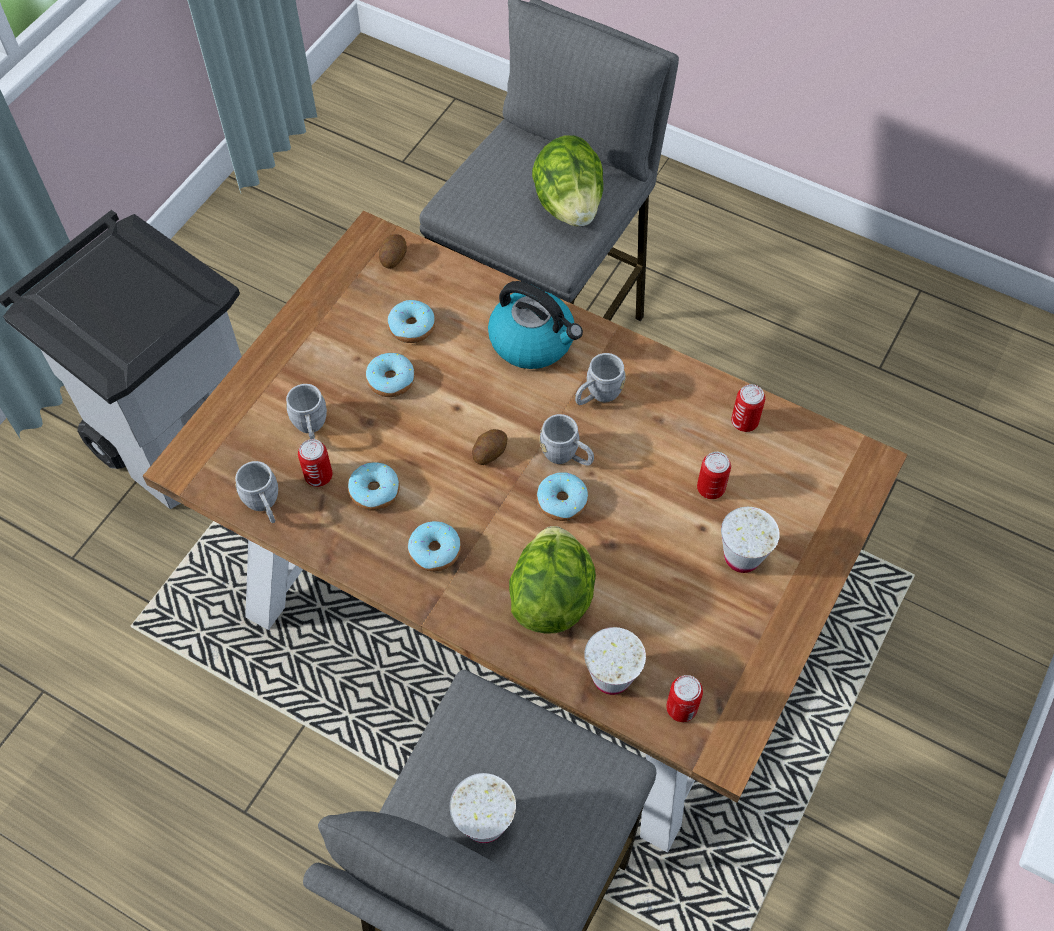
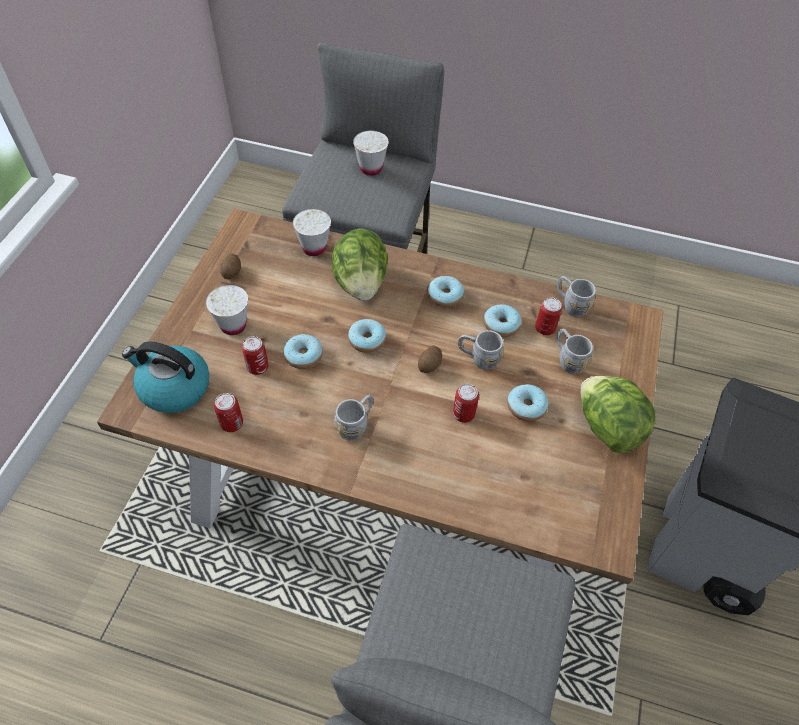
camera: 165 degrees right, 5 degrees down
potato [379,234,407,269] -> potato moved to [220,254,241,279]
donut [388,300,435,343] -> donut moved to [284,334,323,369]
kettle [488,281,583,369] -> kettle moved to [122,342,209,413]
lettuce [532,135,603,227] -> lettuce moved to [580,376,655,453]
grey mug [539,414,594,465] -> grey mug moved to [458,330,504,370]
can [666,675,703,722] -> can moved to [453,384,479,423]

